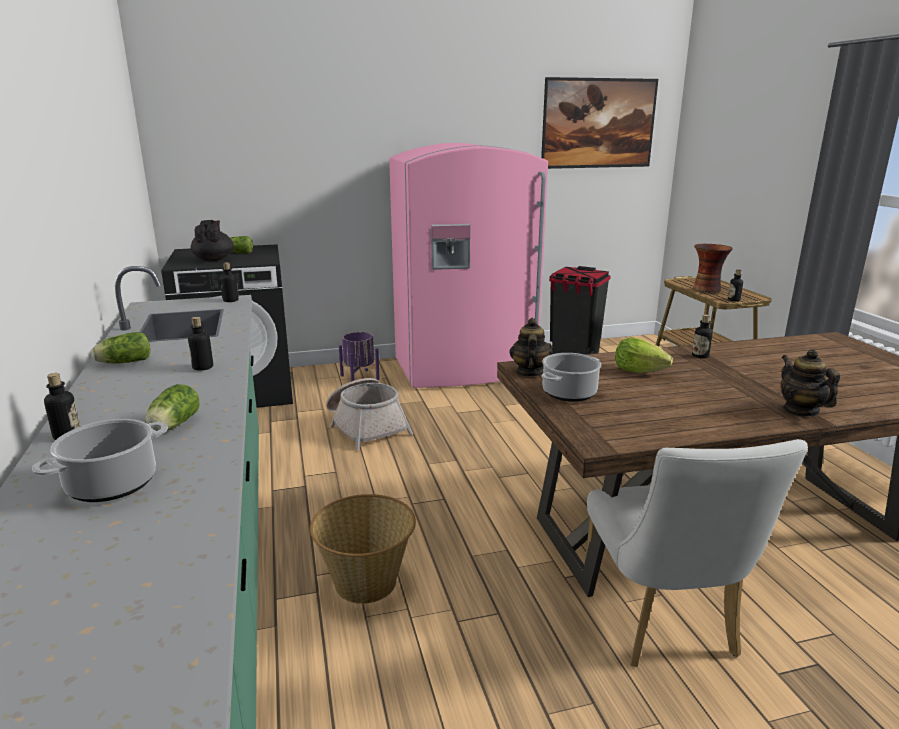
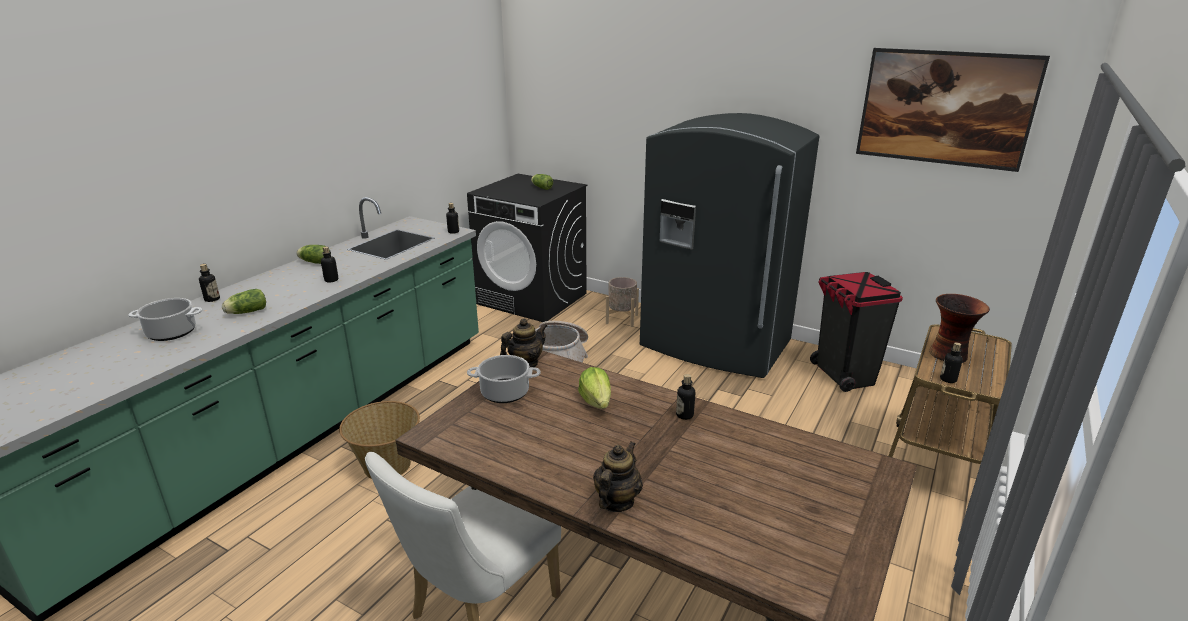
camera: 45 degrees right, 5 degrees up
black teapot [191,220,234,261] -> none
purple planter [339,332,380,382] -> beige planter [606,277,639,327]
pink fridge [389,143,548,388] -> grey fridge [640,113,820,378]

